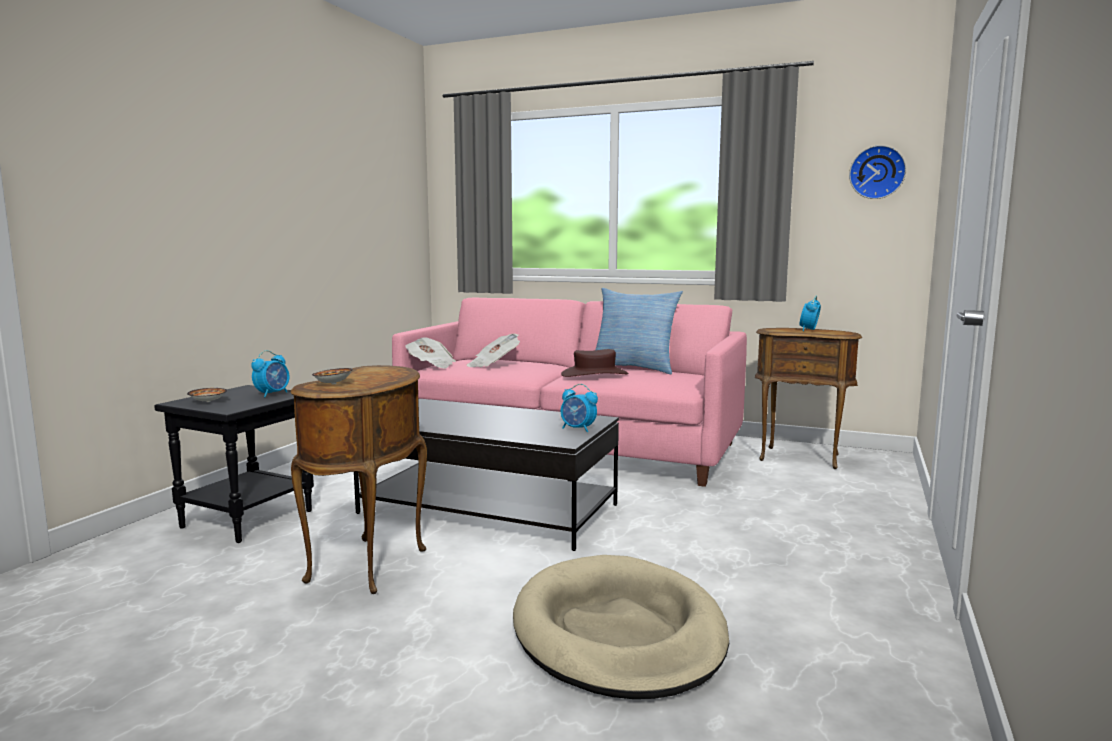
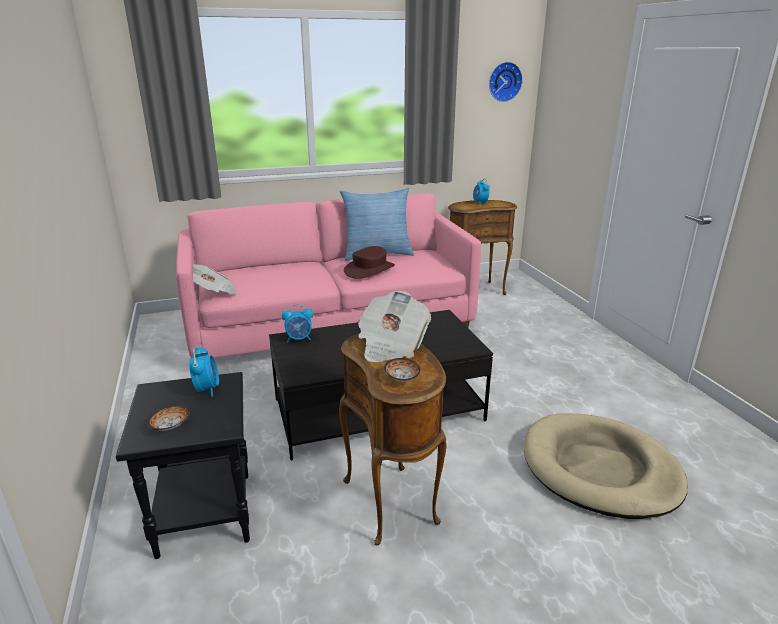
camera: 40 degrees left, 15 degrees up
newspaper [467,334,520,367] -> newspaper moved to [357,291,431,362]
alarm clock [561,384,598,432] -> alarm clock moved to [282,304,313,342]

